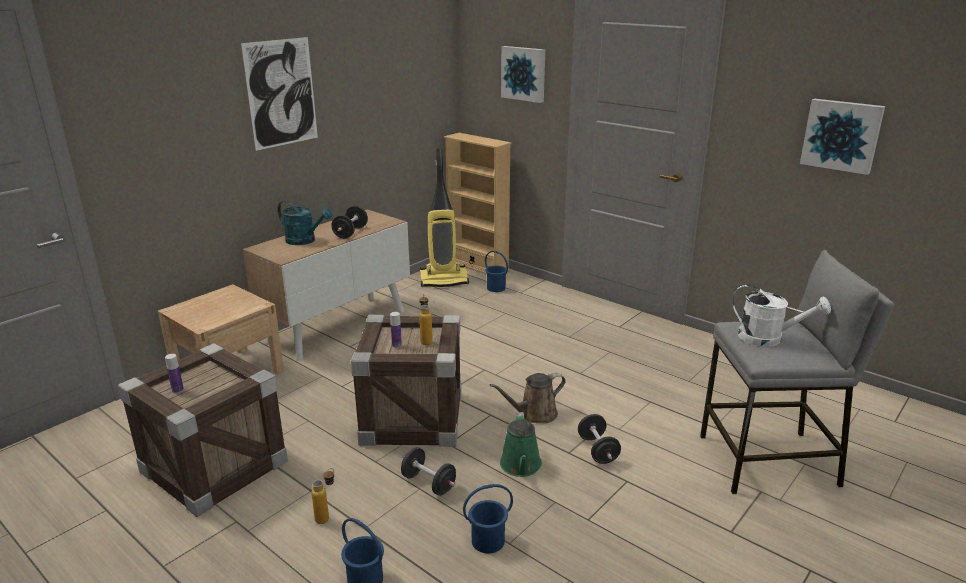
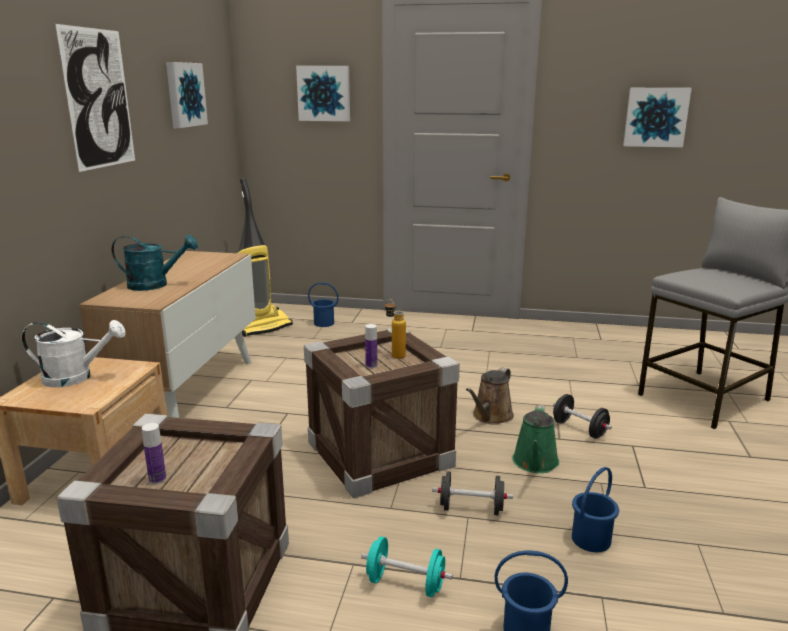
camera: 30 degrees left, 5 degrees down
bottle [311,468,334,524] -> turquoise dumbbell [361,536,453,597]
black dumbbell [332,206,368,239] -> none
beige bookcase [444,133,511,275] -> none
green watering can [500,412,542,477] -> green watering can turned 45 degrees clockwise [512,405,559,473]
white watering can [732,284,831,347] -> white watering can moved to [21,320,126,387]
none -> picture [166,62,208,128]

